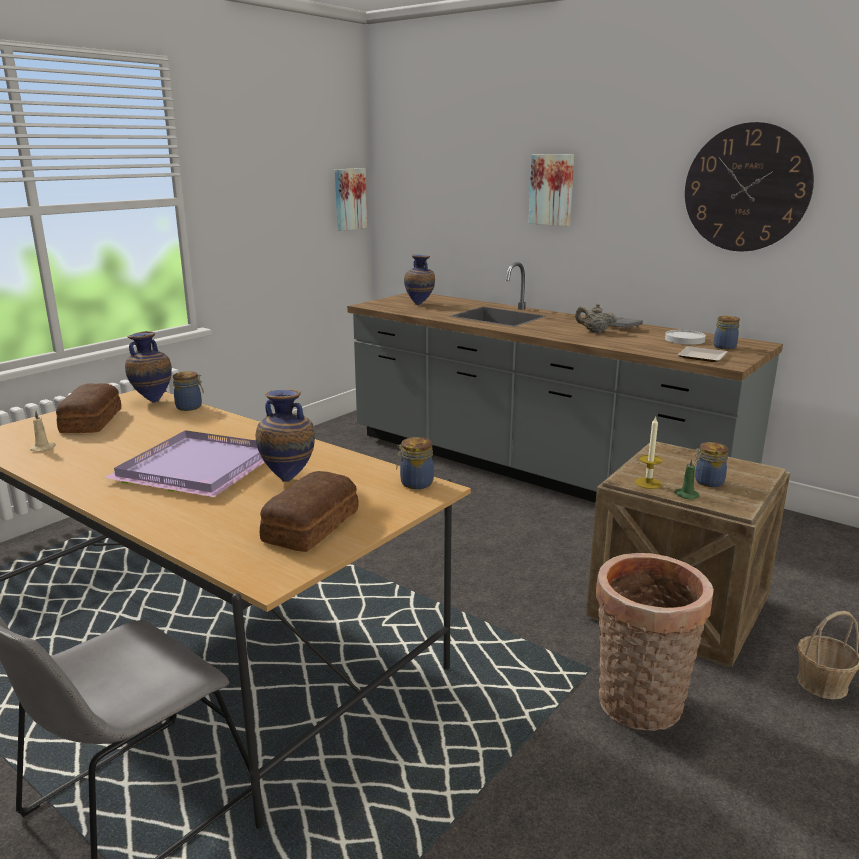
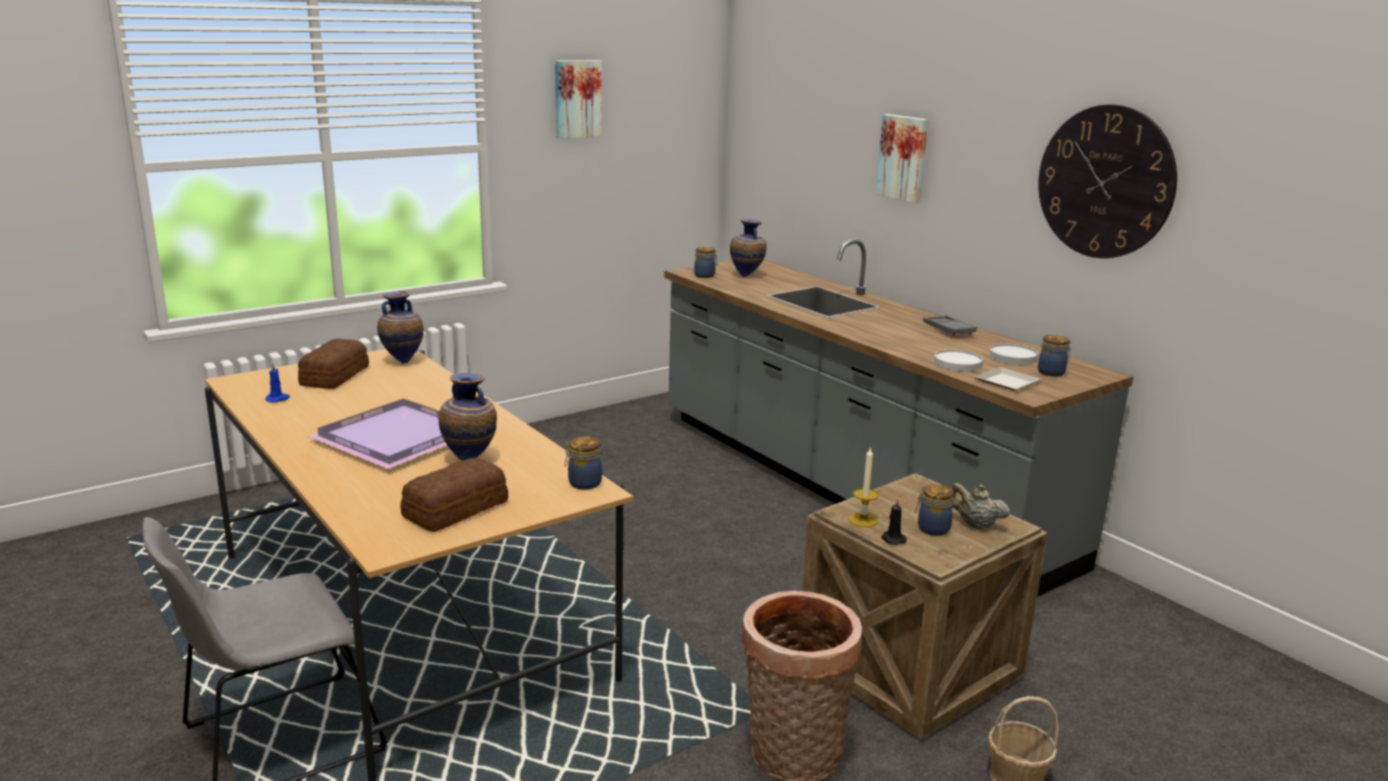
camera: 15 degrees right, 0 degrees up
beige candle [30,410,56,452] -> blue candle [265,363,290,403]
jar [173,371,204,411] -> jar moved to [694,247,717,278]
picture [335,168,367,231] -> picture moved to [555,60,602,139]
beige teapot [575,304,617,333] -> beige teapot moved to [950,483,1010,529]
green candle [675,458,699,500] -> black candle [881,499,907,545]
none -> white plate [934,349,983,372]

